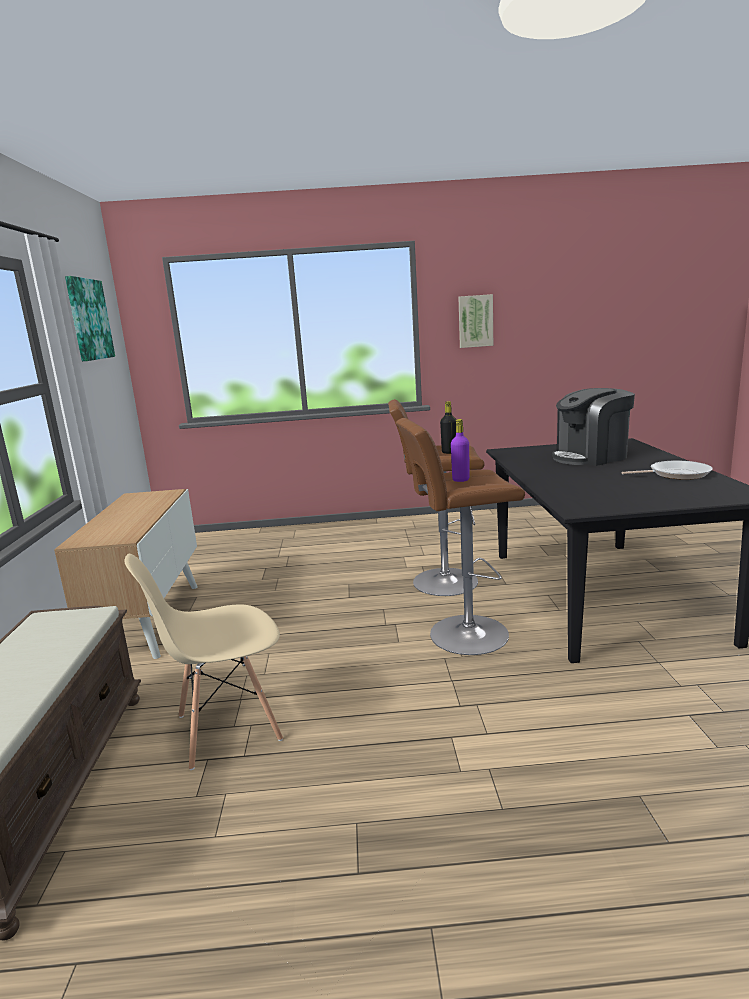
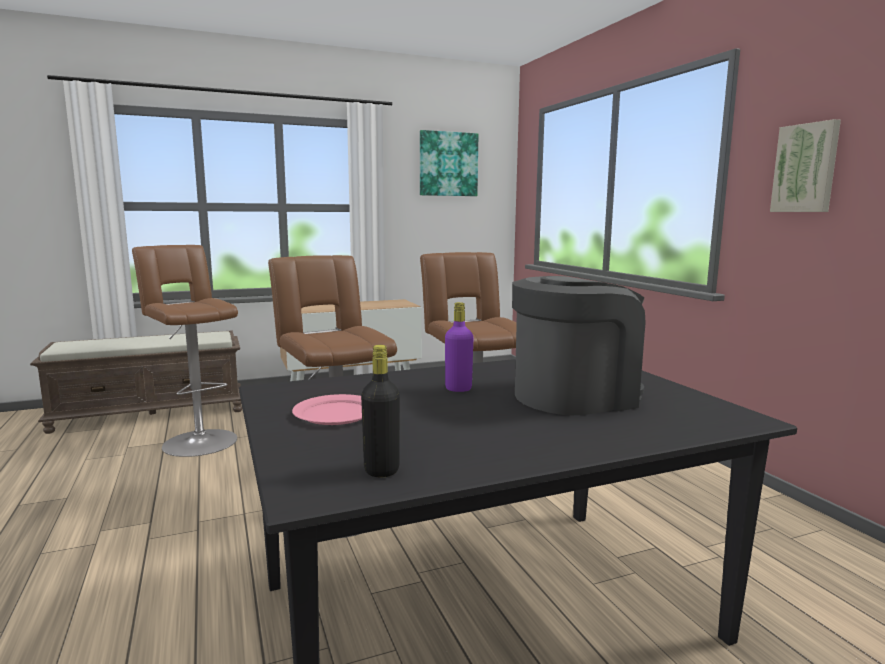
camera: 70 degrees right, 5 degrees down
beige chair [124,554,283,770] -> brown stool [132,245,238,457]
black bottle [440,401,456,454] -> black bottle moved to [361,345,400,477]
purple bottle [451,419,470,482] -> purple bottle moved to [445,302,474,392]
coffee machine [552,388,635,466] -> coffee machine turned 105 degrees clockwise [512,276,646,415]
frying pan [622,461,712,480] -> none
none -> pink plate [292,394,362,425]

